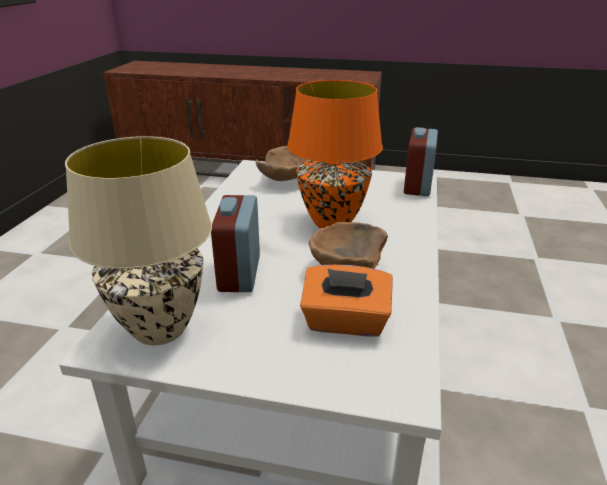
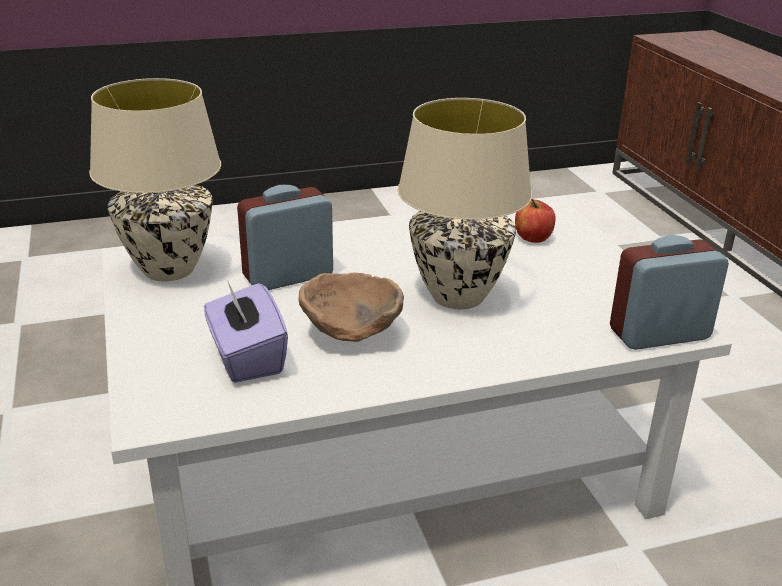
camera: 60 degrees right, 0 degrees up
brown bowl [255,146,310,181] -> apple [515,199,556,243]
orange table lamp [287,80,383,228] -> beige table lamp [397,98,532,309]
orange tissue box [300,265,393,337] -> purple tissue box [204,280,288,383]

